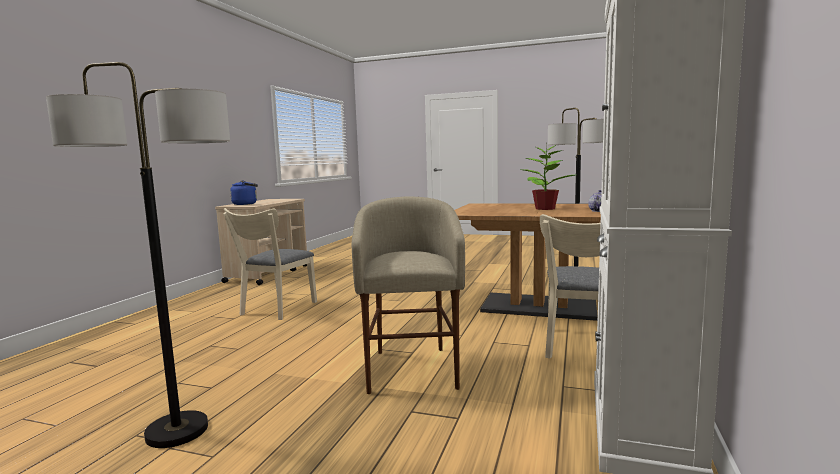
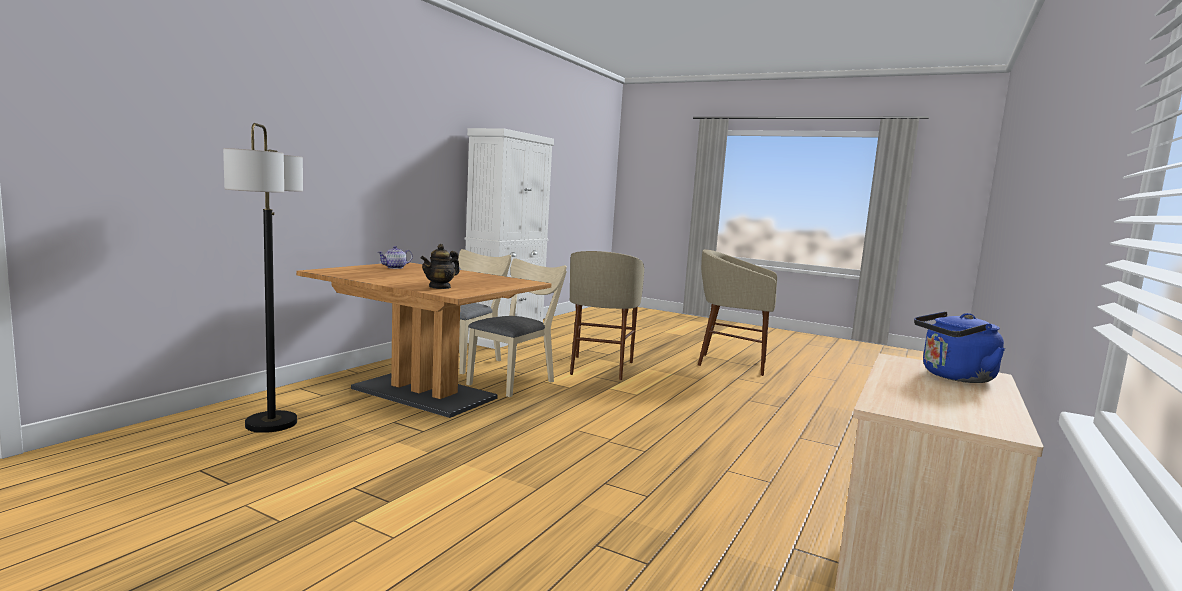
camera: 170 degrees left, 0 degrees up
floor lamp [46,62,230,448] -> beige stool [698,250,777,376]
beige chair [223,208,317,320] -> beige chair moved to [466,258,567,397]
potted plant [521,143,575,210] -> none
none -> teapot [421,244,460,289]

